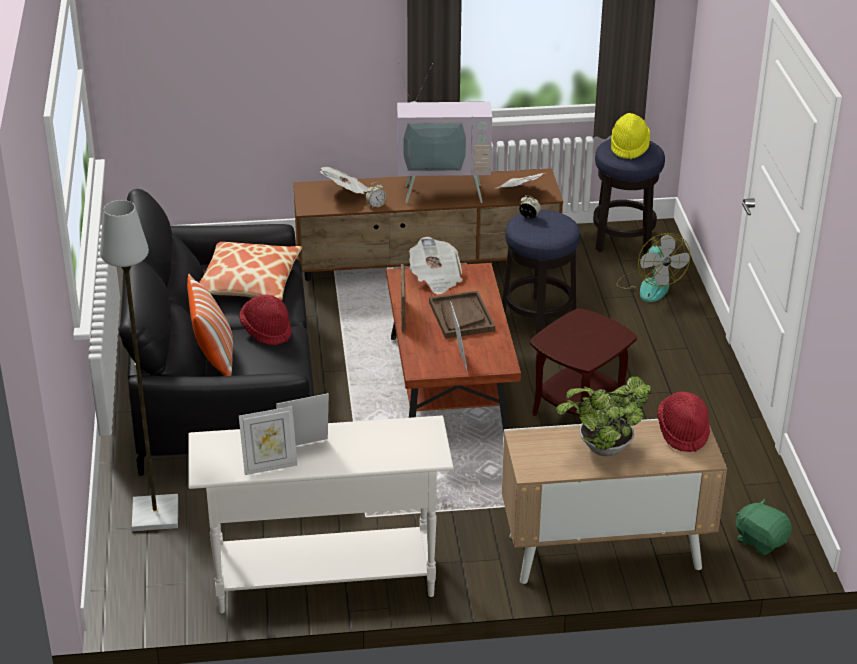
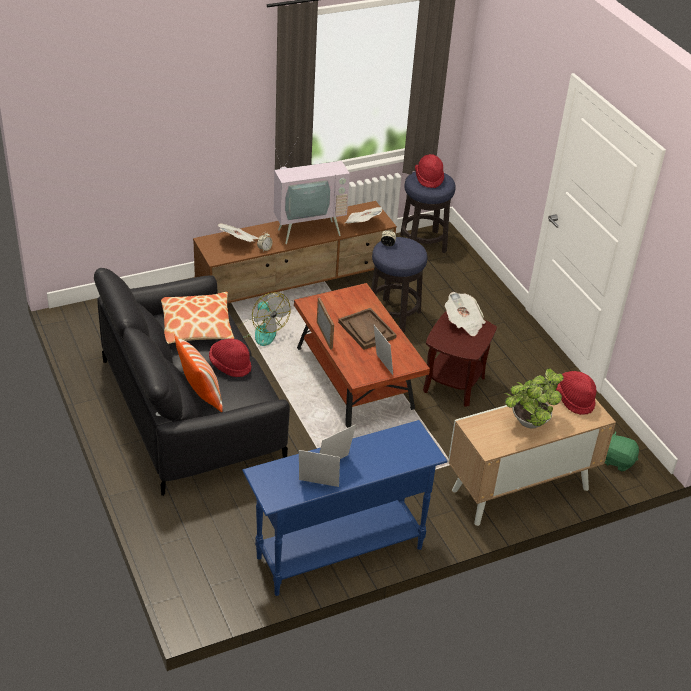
camera: 20 degrees left, 5 degrees up
grey floor lamp [100,200,178,531] -> none
white console table [188,415,454,613] -> blue console table [242,420,448,596]
picture frame [239,406,297,475] -> picture frame turned 135 degrees counterclockwise [299,450,340,487]
newspaper [409,237,463,294] -> newspaper moved to [445,292,486,336]
yellow hat [611,113,650,159] -> red hat [415,154,444,188]
fan [616,233,690,302] -> fan moved to [238,292,291,346]

